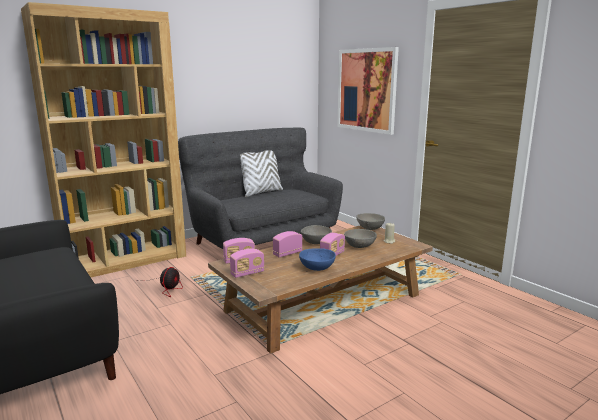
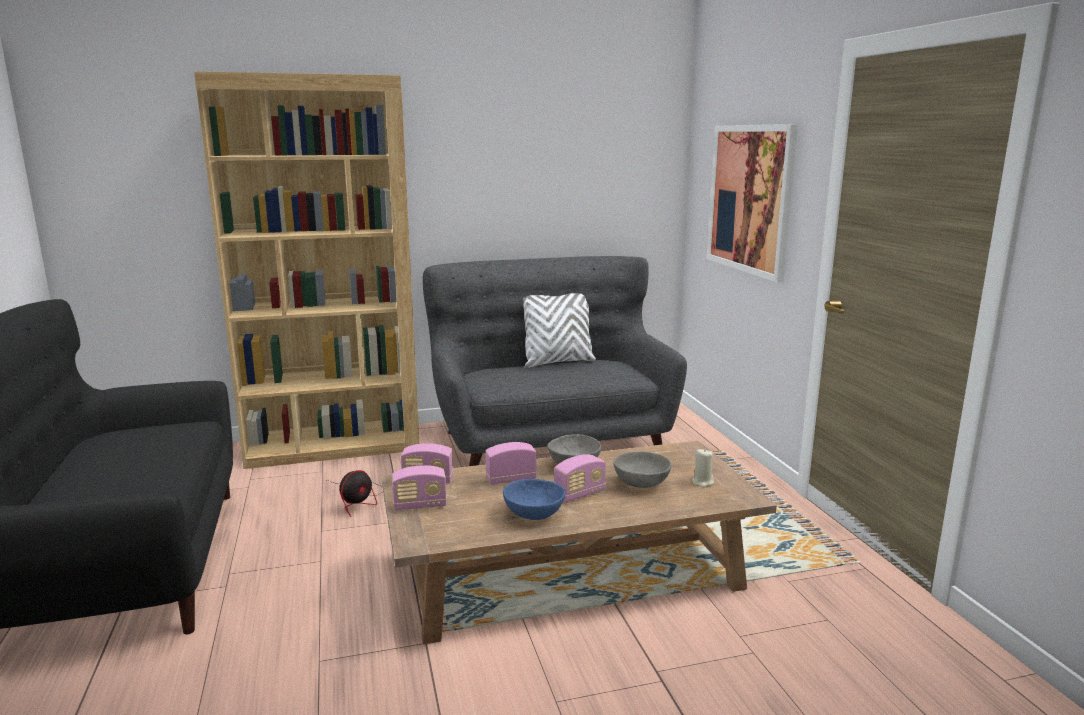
camera: 20 degrees right, 0 degrees up
grey bowl [356,213,385,230] -> none

